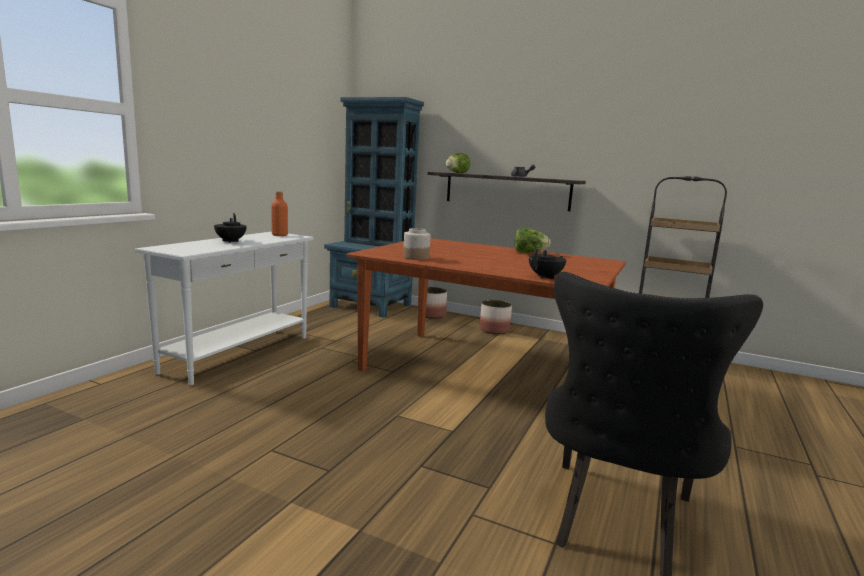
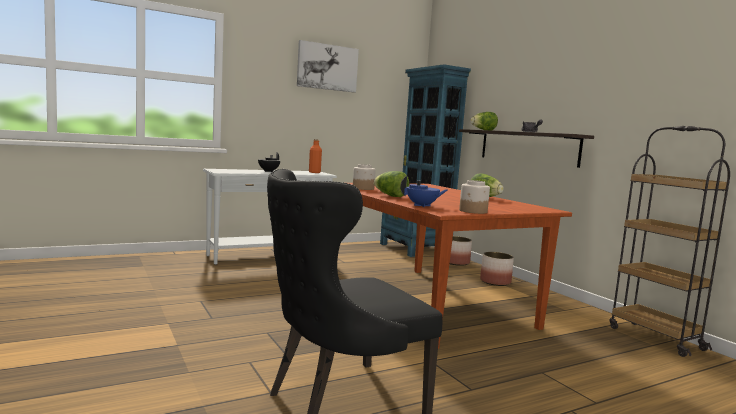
camera: 35 degrees right, 5 degrees down
black teapot [529,247,566,279] -> blue teapot [400,176,447,207]
none -> picture [297,40,359,92]
none -> lettuce [374,171,409,197]
none -> jar [459,180,490,214]

